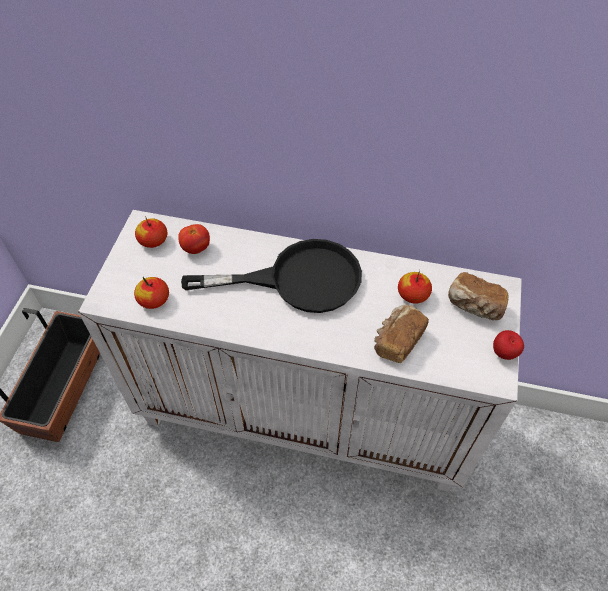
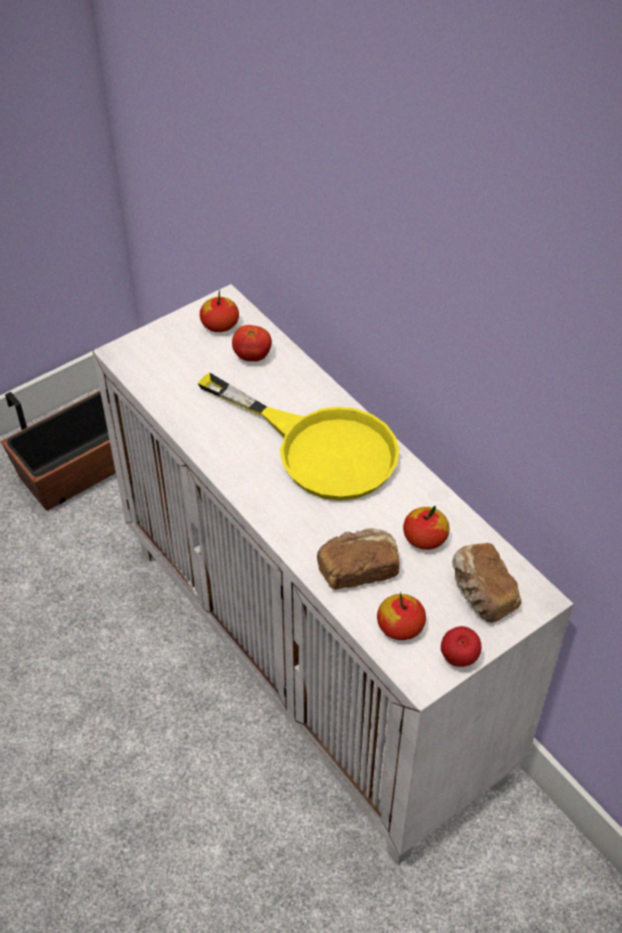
camera: 40 degrees right, 5 degrees down
apple [134,277,169,309] -> apple moved to [377,592,426,640]
black frying pan [181,239,362,313] -> yellow frying pan [198,373,399,501]

